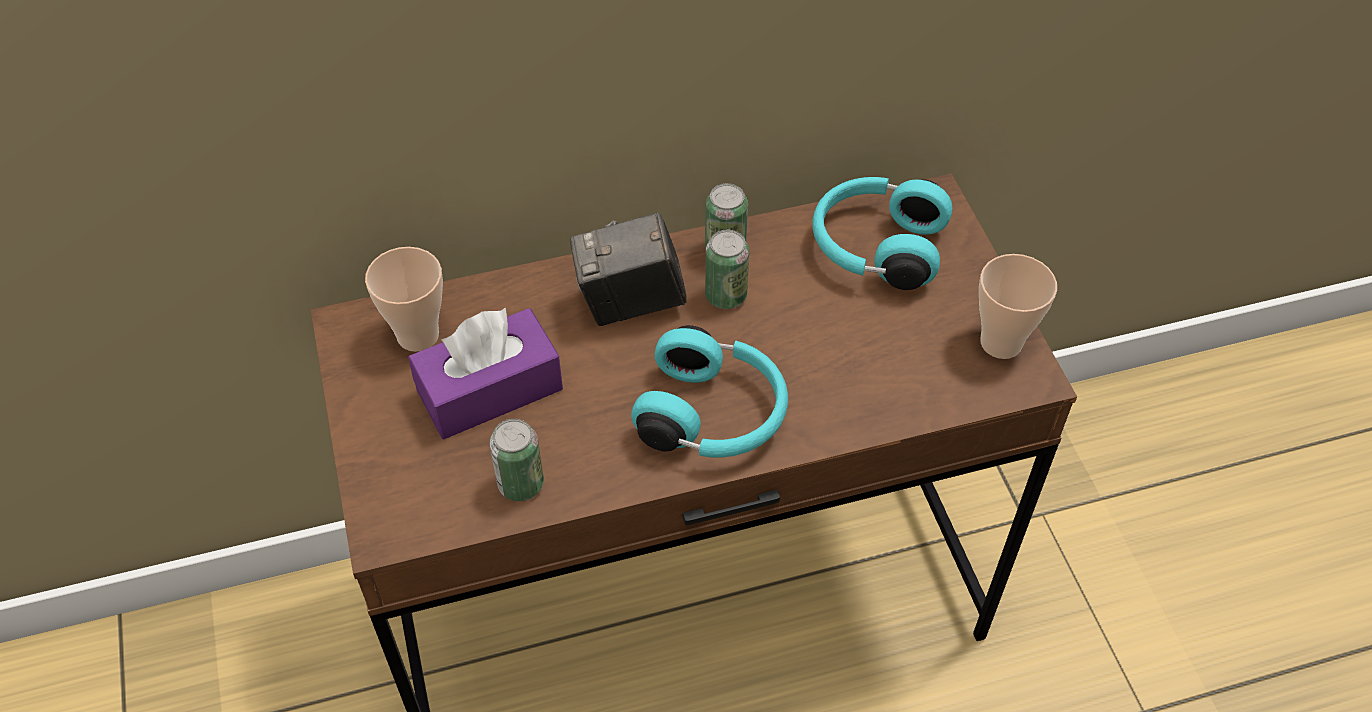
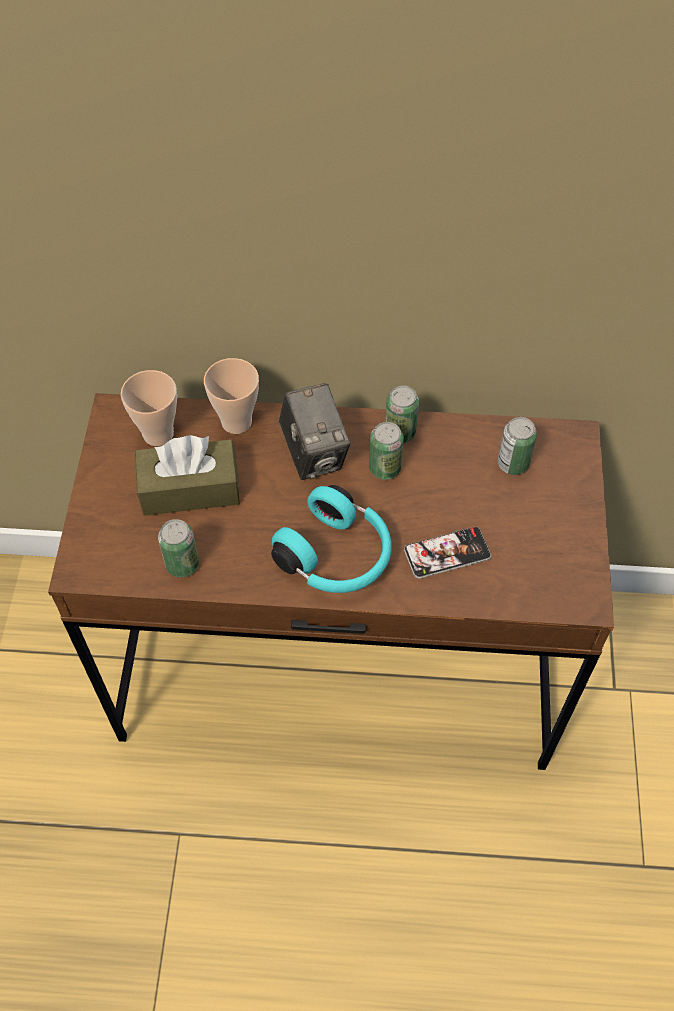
camera: 20 degrees right, 5 degrees up
purple tissue box [408,308,563,439] -> brown tissue box [135,435,240,516]
camera [570,212,687,326] -> camera turned 120 degrees counterclockwise [279,383,350,480]
turquoise headphones [812,177,953,290] -> can [497,417,537,475]
cup [979,254,1057,359] -> cup moved to [204,358,259,434]
none -> phone [404,527,491,579]

